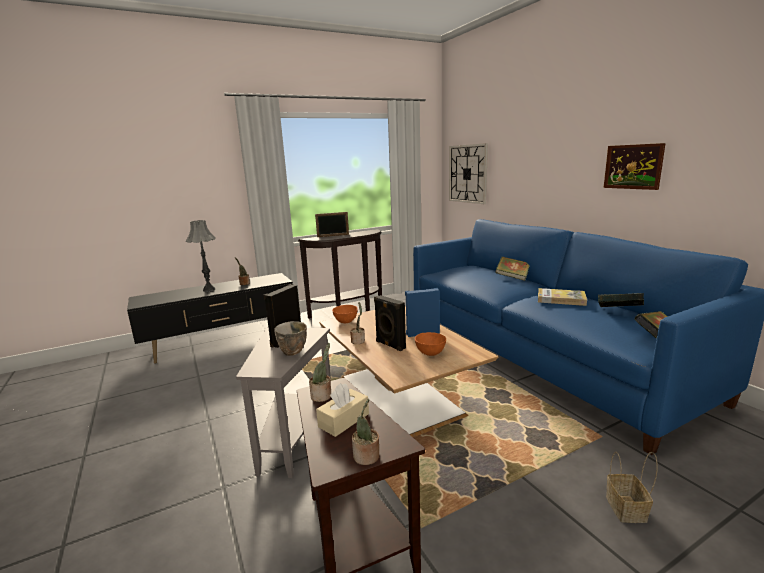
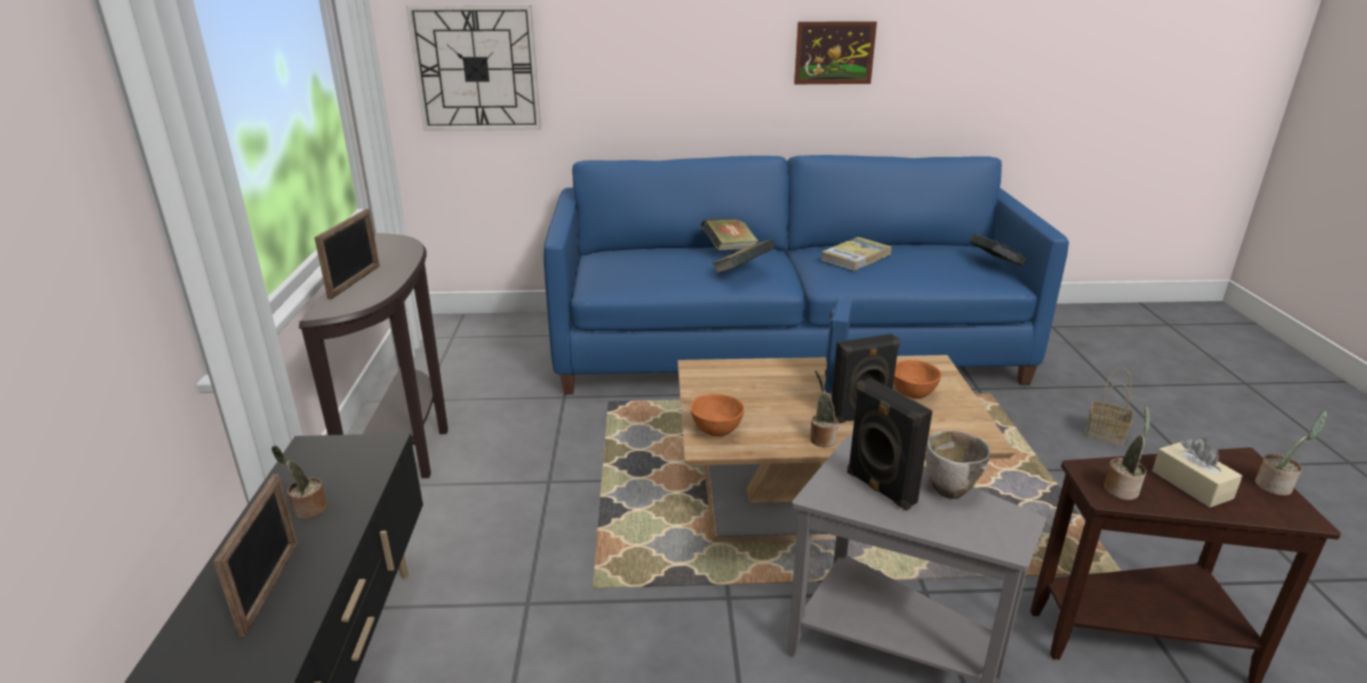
camera: 65 degrees left, 10 degrees up
grey table lamp [186,220,216,292] -> picture frame [213,474,298,637]
book [598,293,644,307] -> book moved to [712,239,776,274]

